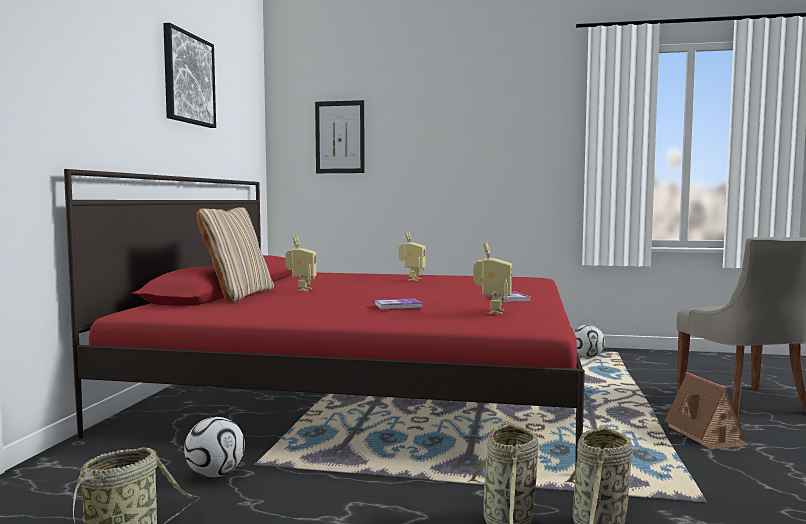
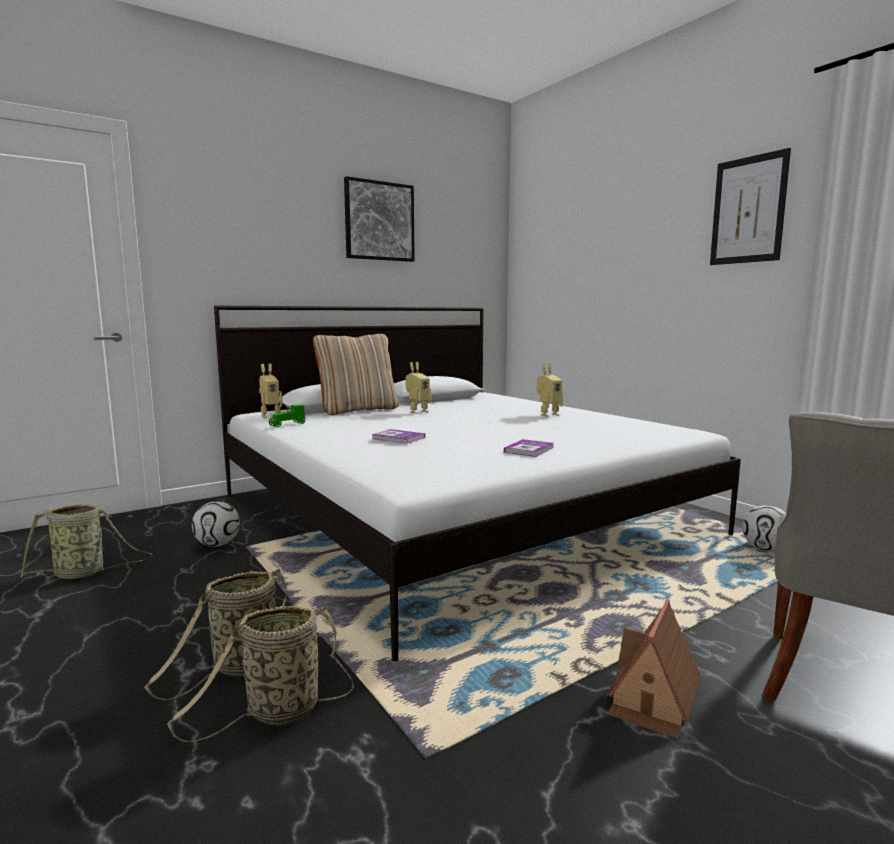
camera: 45 degrees right, 5 degrees up
red bed [64,169,585,469] -> white bed [214,305,741,661]
picture [315,100,365,173] -> picture moved to [710,148,791,265]
toy robot [473,243,512,314] -> toy robot moved to [259,364,283,418]
none -> green toy car [269,404,305,427]

